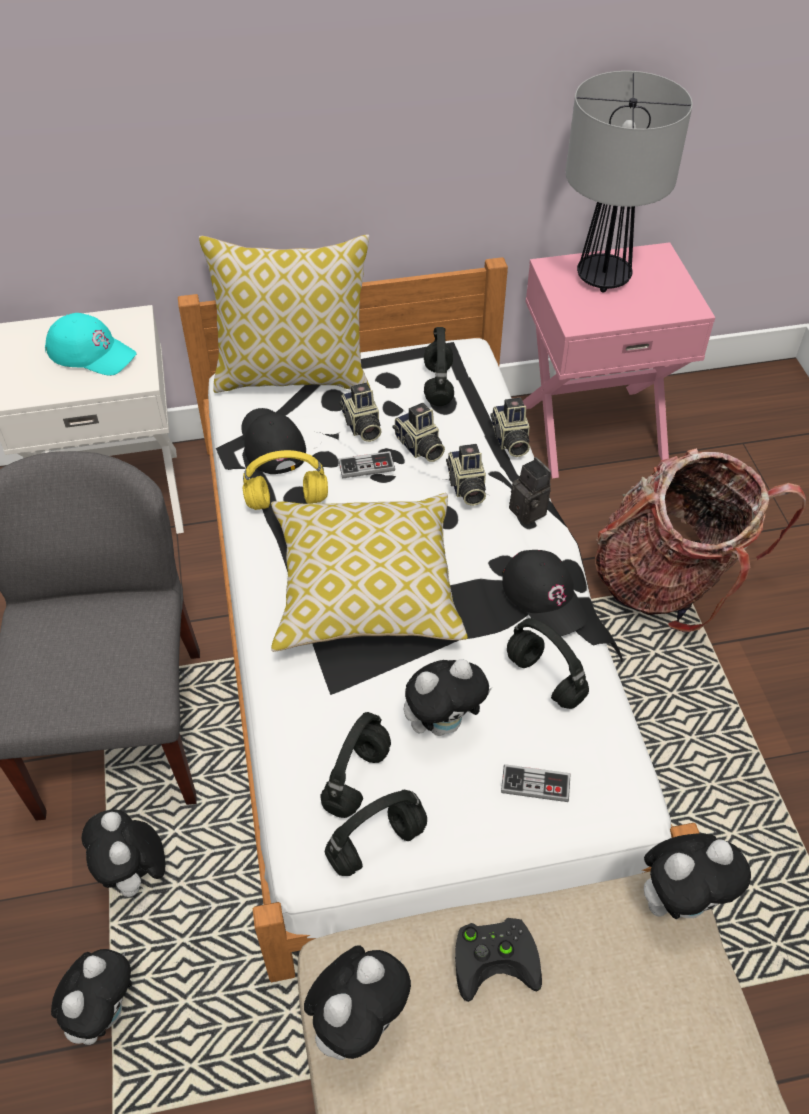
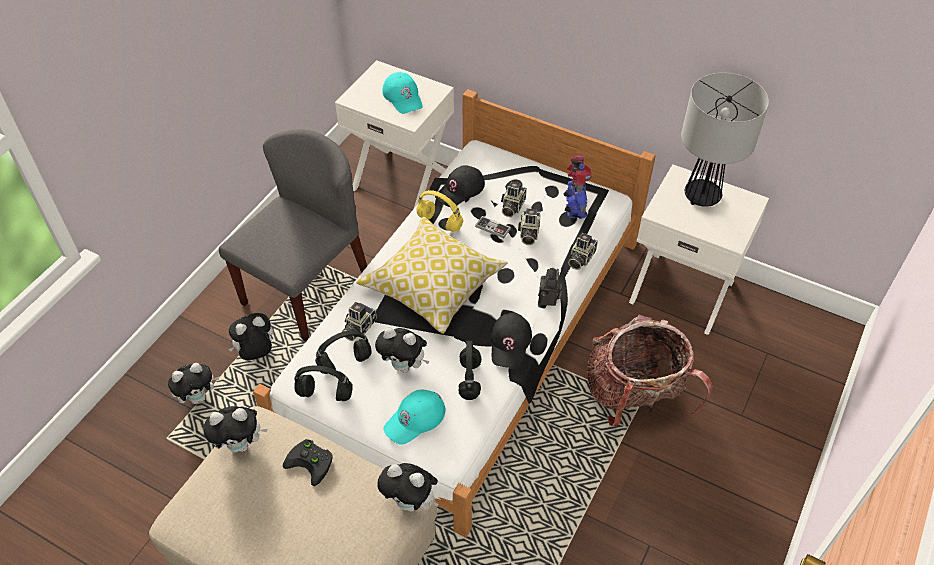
camera: 40 degrees right, 0 degrees up
plush toy [81,809,165,904] -> plush toy turned 45 degrees clockwise [228,313,274,360]
pillow [199,234,370,393] -> none
black cap [241,408,306,474] -> black cap turned 150 degrees counterclockwise [435,165,485,207]
black headphones [424,327,454,406] -> toy robot [564,155,592,219]
camera [446,444,486,506] -> camera moved to [342,302,377,341]
game controller [501,764,571,802] -> turquoise cap [383,390,445,445]
pink nightstand [523,242,715,478] -> white nightstand [629,164,769,335]

